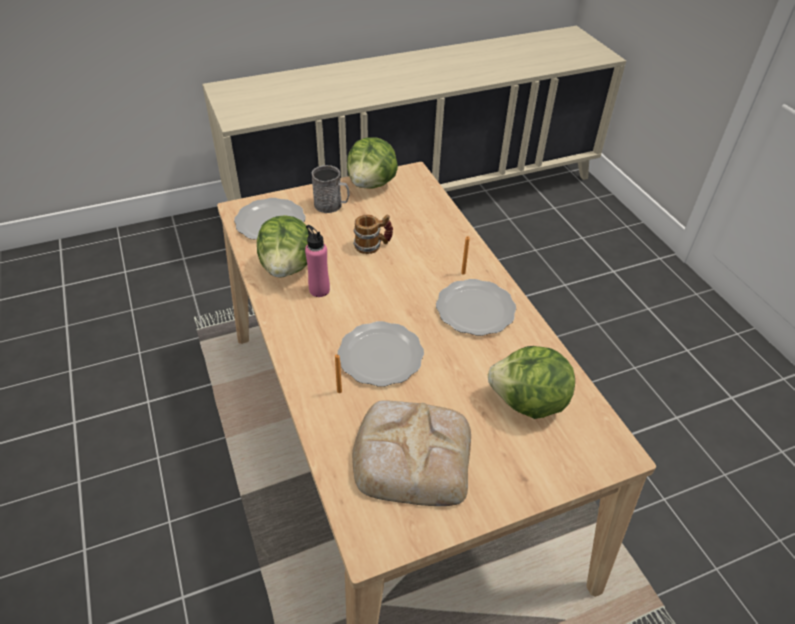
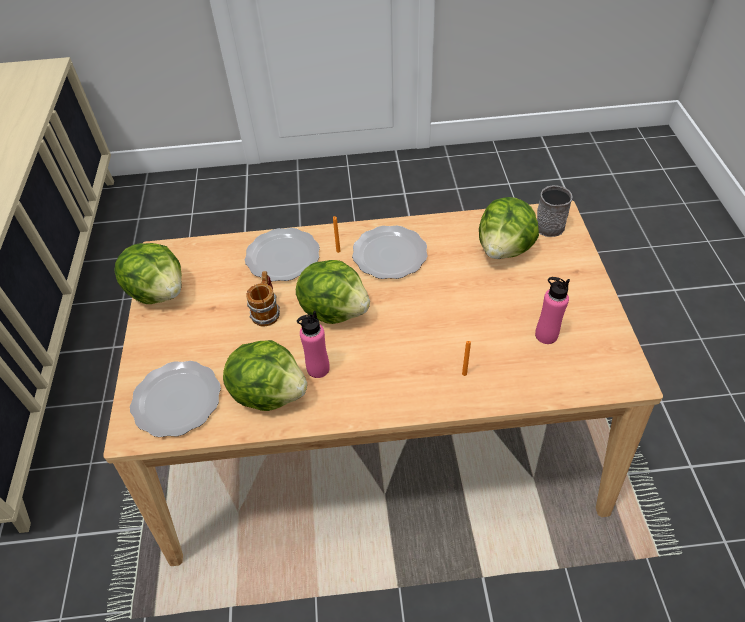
camera: 70 degrees left, 5 degrees up
grey mug [312,165,350,213] -> grey mug moved to [537,185,572,237]
plate [338,321,424,387] -> plate moved to [245,228,320,282]
bread [352,400,471,506] -> pink bottle [535,277,570,344]
none -> lettuce [296,260,370,324]

